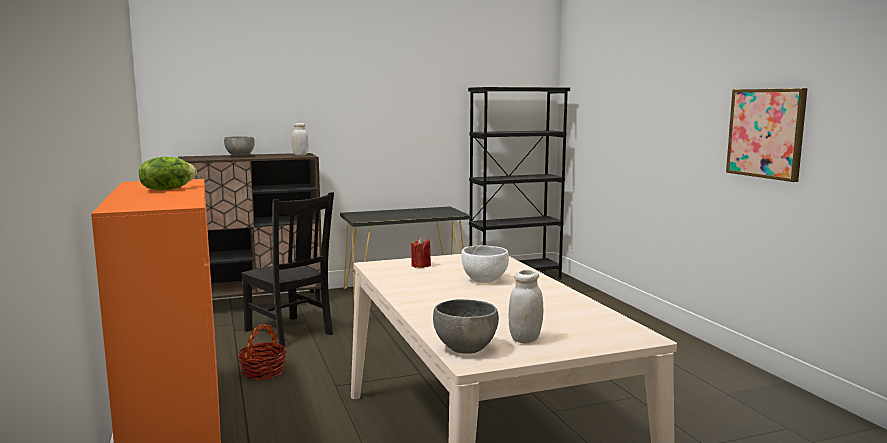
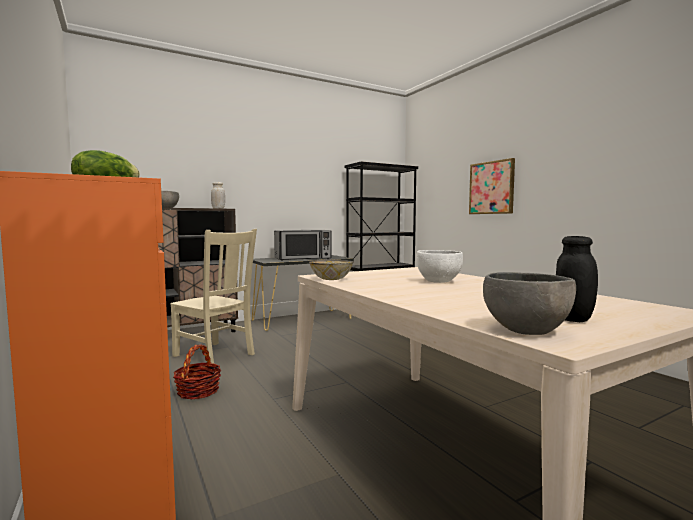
camera: 10 degrees left, 5 degrees down
black chair [241,192,334,349] -> beige chair [170,229,257,364]
red candle [411,237,431,268] -> none
white jar [509,270,543,343] -> black jar [556,236,598,322]
picture [726,88,807,182] -> picture moved to [469,158,515,214]
none -> microwave [274,230,332,260]
none -> bowl [309,259,353,280]

